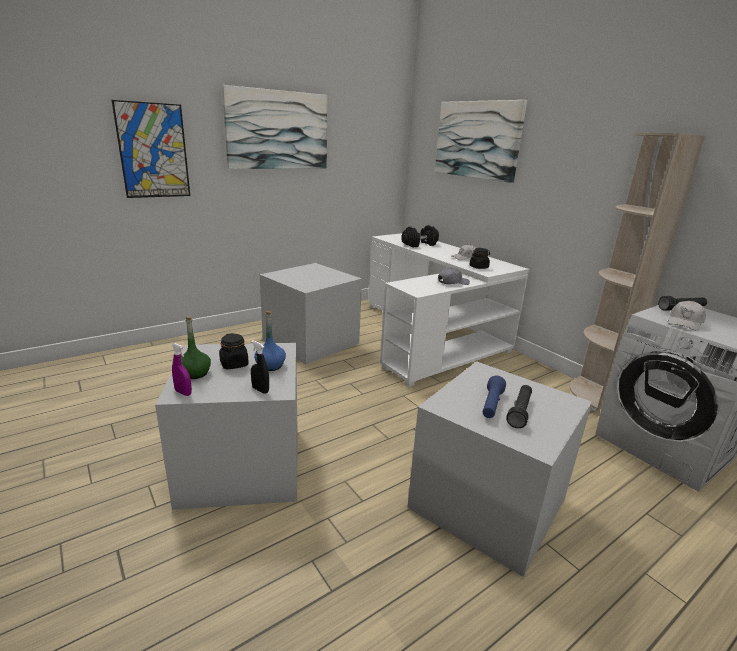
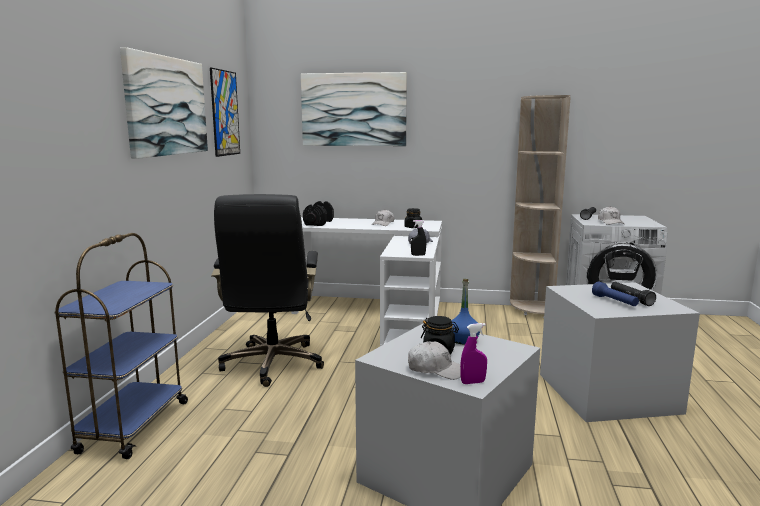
camera: 45 degrees left, 10 degrees down
picture [112,100,190,198] -> picture moved to [210,67,240,157]
green bottle [181,316,211,379] -> white cap [408,341,461,380]
black spray bottle [251,340,269,394] -> black spray bottle moved to [411,220,426,256]
grey storage box [260,263,362,364] -> black office chair [211,194,324,387]
none -> blue cart [54,233,188,459]

